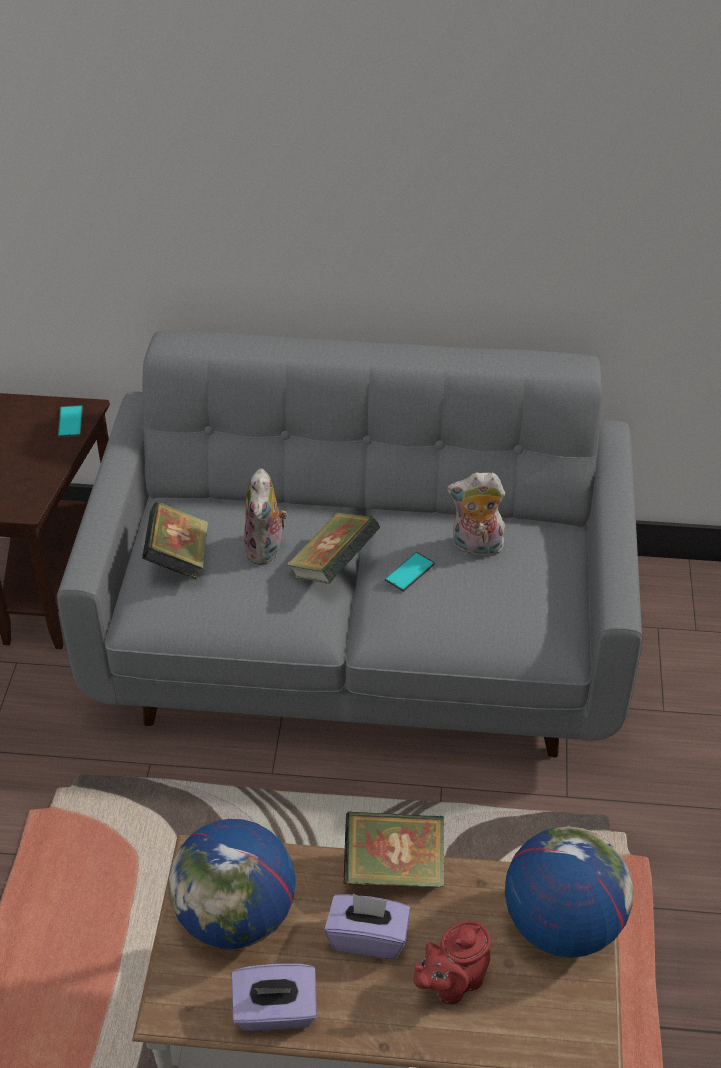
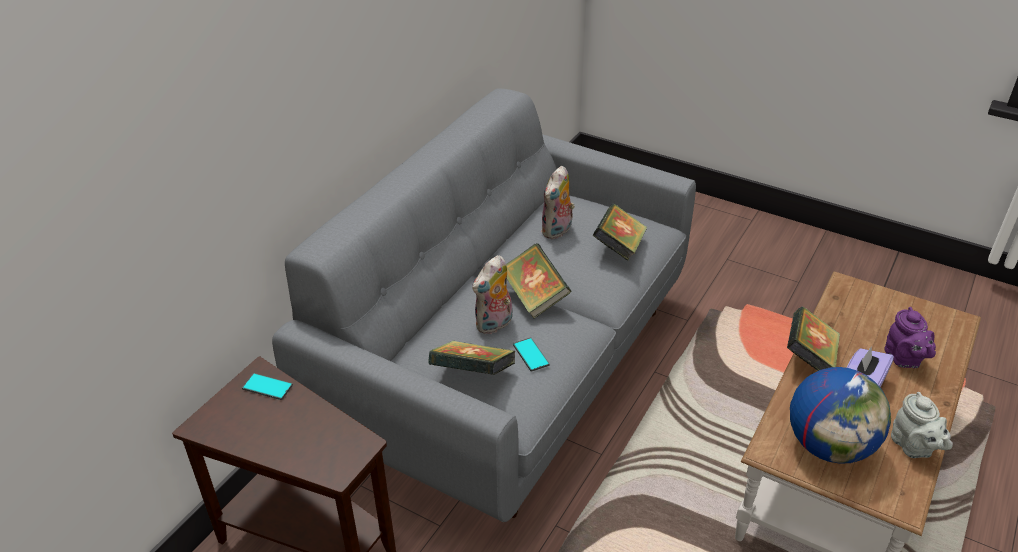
camera: 65 degrees left, 5 degrees down
purple tissue box [232,964,317,1031] -> grey teapot [891,392,953,458]
plush toy [244,468,288,565] -> plush toy turned 105 degrees clockwise [472,255,513,334]
phone [385,552,435,592] -> phone moved to [513,337,549,372]
red teapot [414,920,491,1004] -> purple teapot [885,307,936,368]
globe [505,826,633,958] -> none
none -> book [593,204,647,261]

